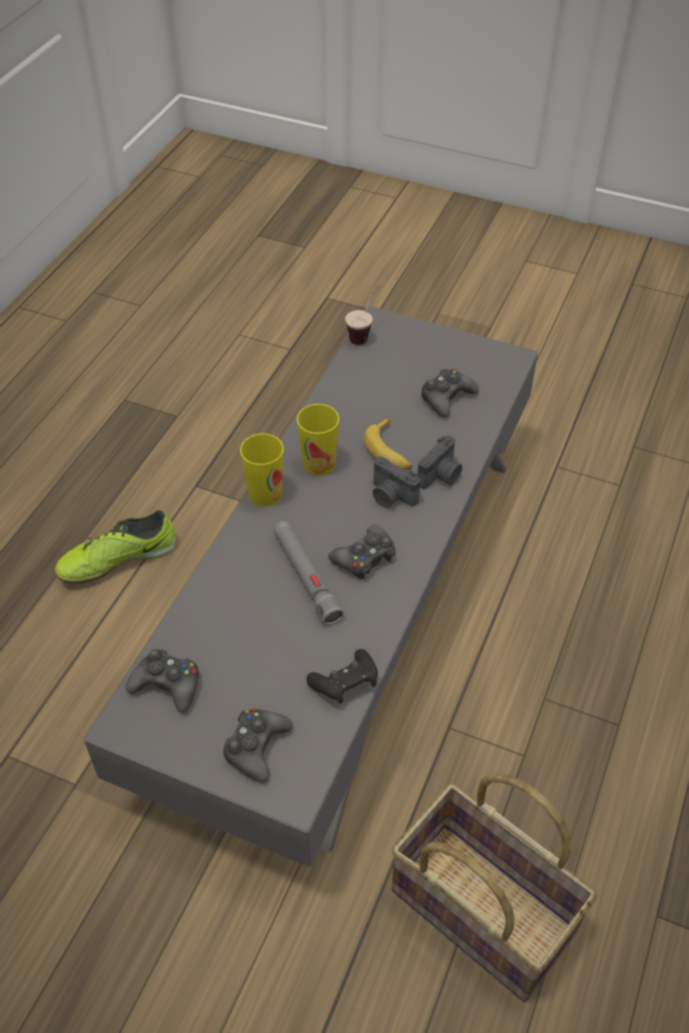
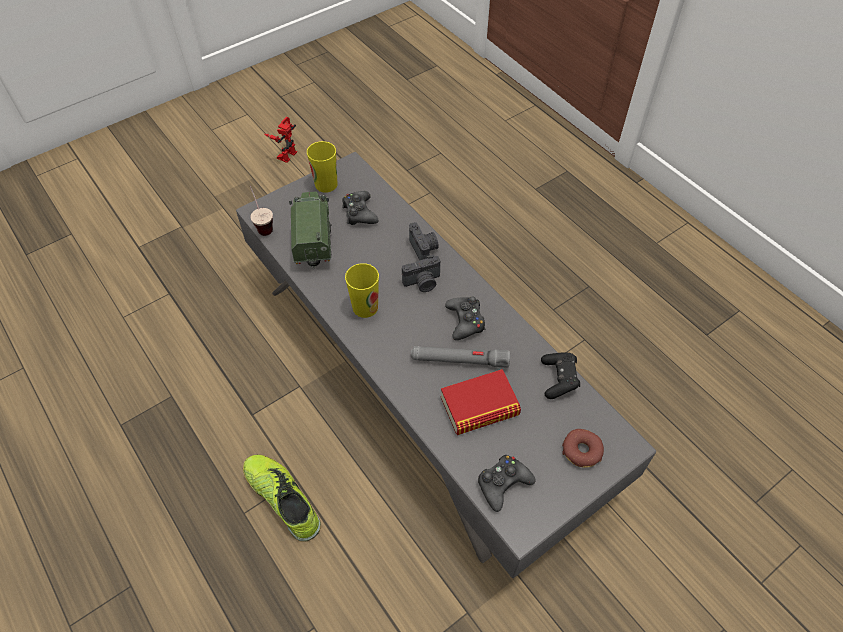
camera: 60 degrees left, 5 degrees up
shoe [55,509,176,583] -> shoe turned 135 degrees clockwise [243,454,321,542]
black game controller [223,708,293,783] -> donut [562,429,604,468]
cup [240,434,284,506] -> cup moved to [307,141,337,193]
banana [364,417,412,470] -> none
basket [391,773,597,1002] -> none
none -> toy robot [265,117,297,163]
none -> toy truck [289,191,332,269]
none -> book [441,369,521,435]

